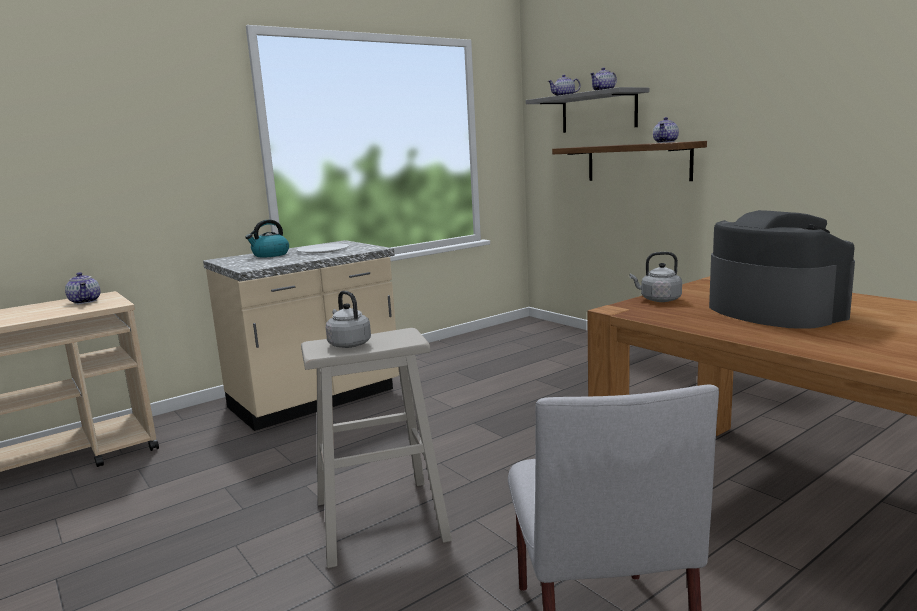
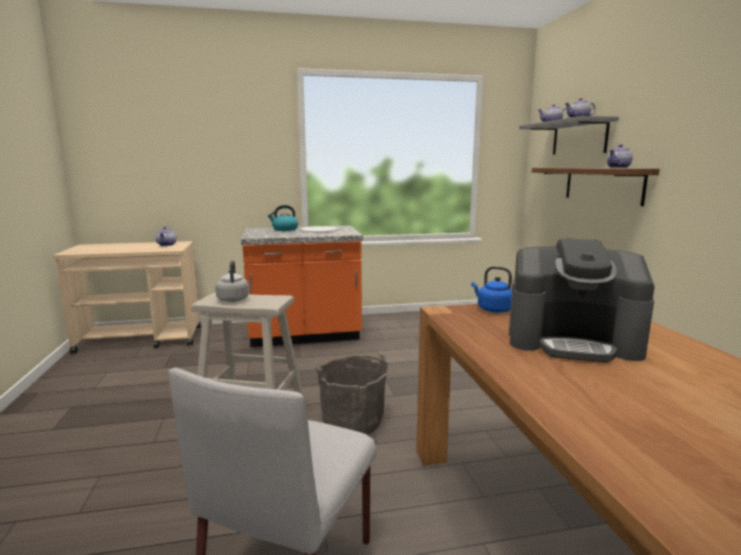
camera: 25 degrees right, 0 degrees up
beige counter [203,240,400,431] -> orange counter [241,225,363,347]
grey kettle [630,252,682,302] -> blue kettle [471,266,512,313]
coffee machine [709,210,855,329] -> coffee machine turned 105 degrees clockwise [509,238,655,362]
none -> grey bucket [315,355,388,435]

